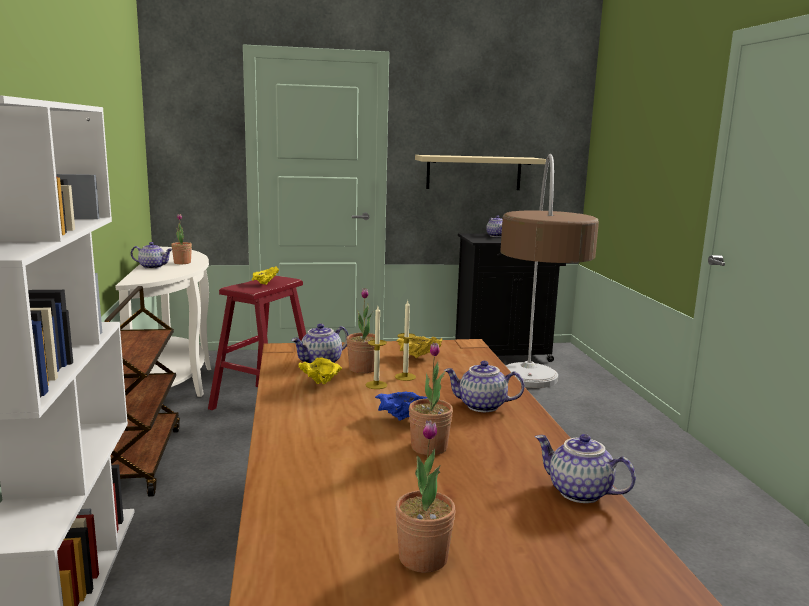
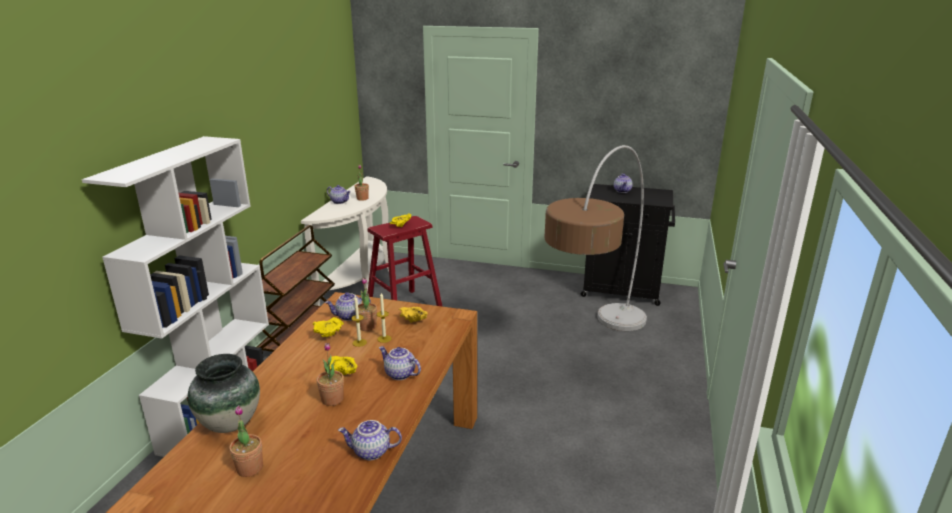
camera: 25 degrees right, 10 degrees up
blue bowl [375,391,428,421] -> yellow bowl [328,356,357,375]
beige shelf [415,155,546,190] -> none
teapot [535,434,636,503] -> teapot turned 60 degrees counterclockwise [338,420,402,460]
none -> vase [187,354,260,433]

